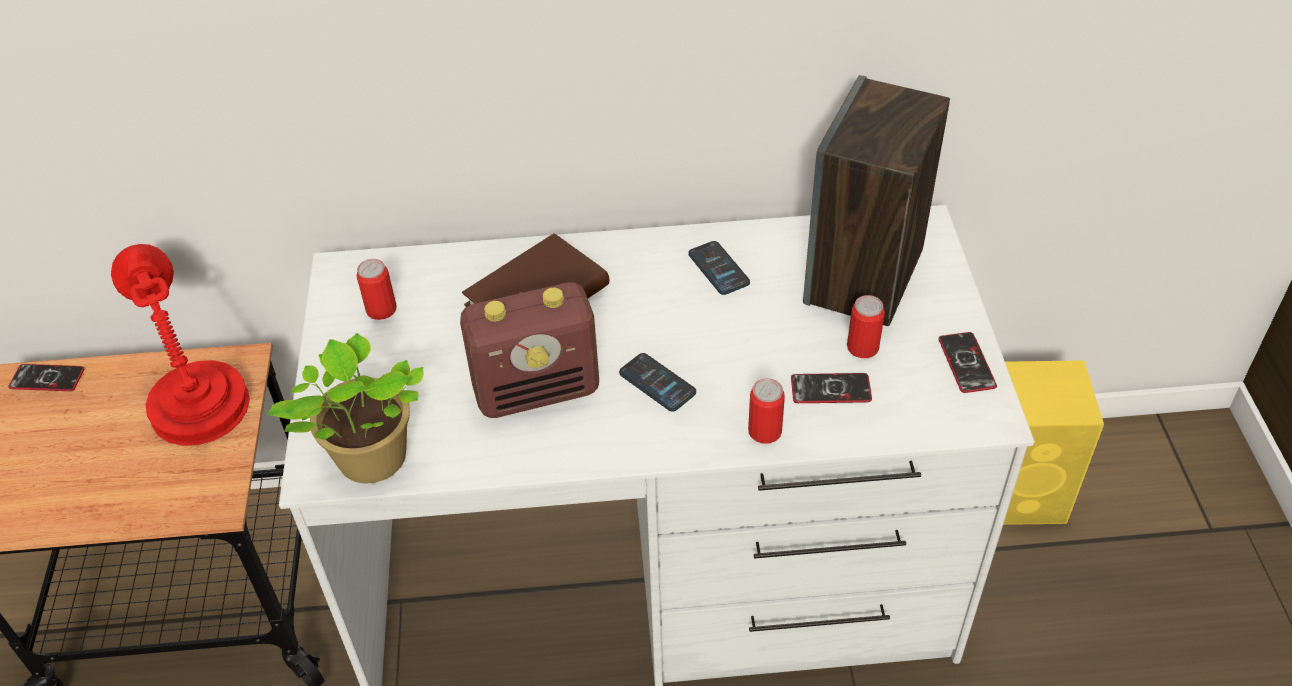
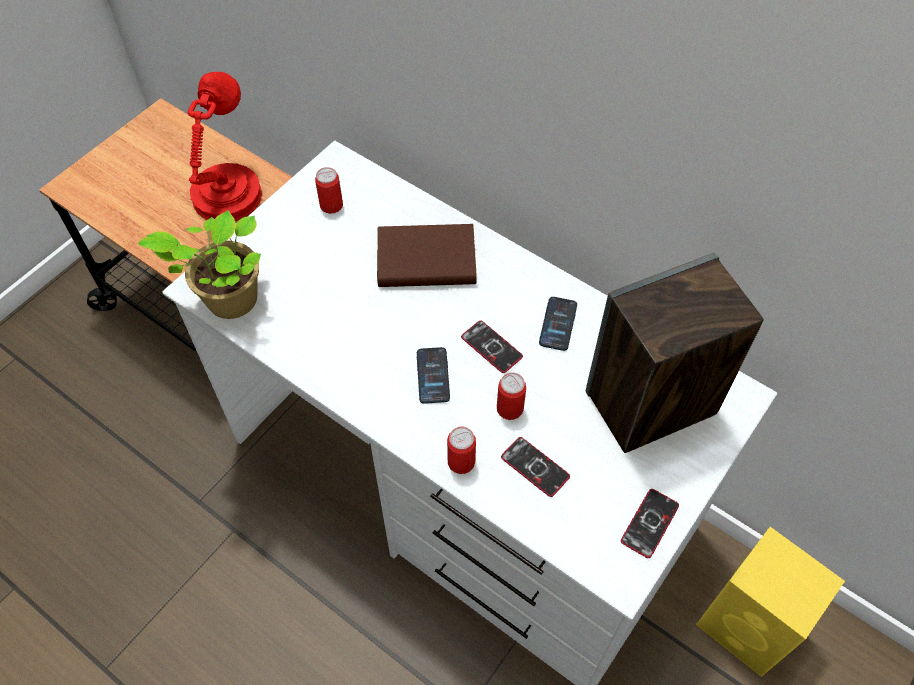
camera: 40 degrees right, 10 degrees up
phone [9,364,84,391] -> phone moved to [461,321,523,373]
radio [460,282,599,418] -> none
can [847,295,885,358] -> can moved to [497,372,526,420]

